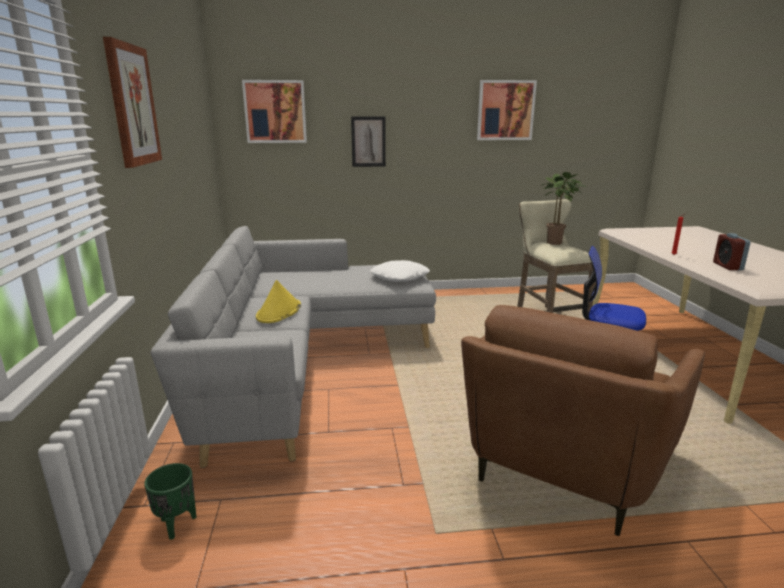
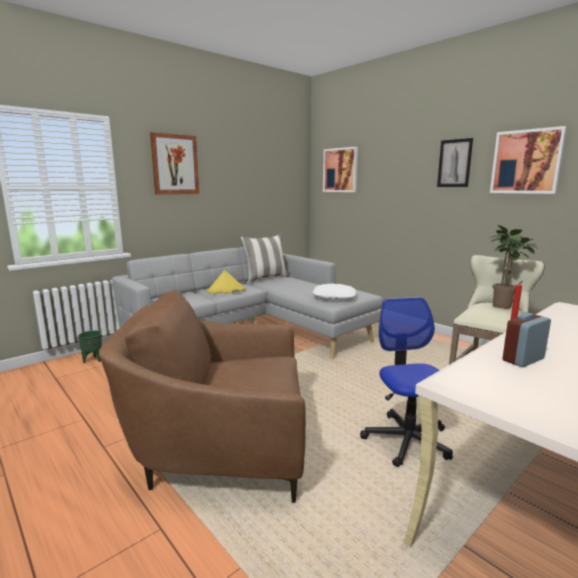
camera: 55 degrees right, 5 degrees down
picture [351,116,386,167] -> picture moved to [437,138,473,187]
none -> pillow [241,233,289,282]

